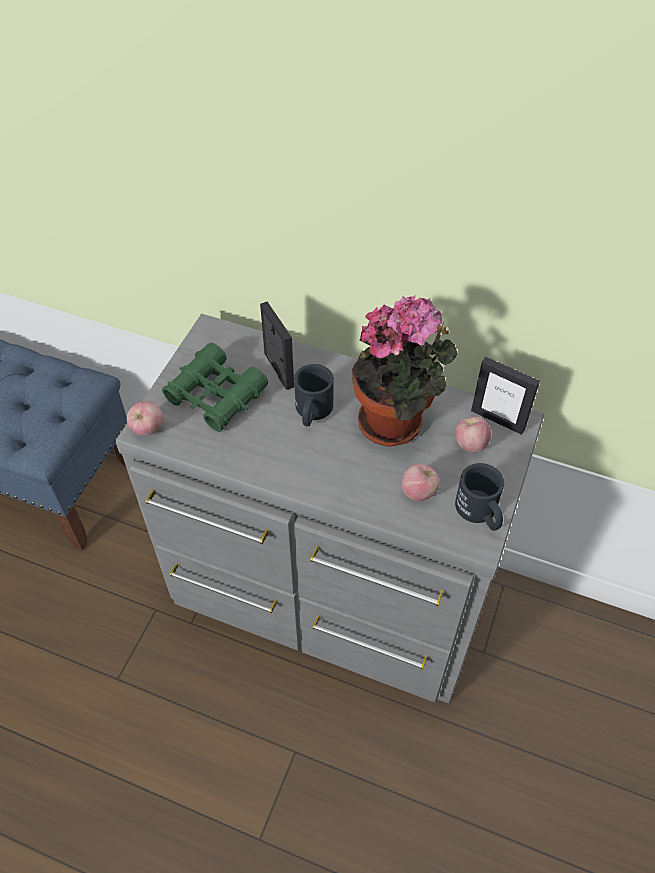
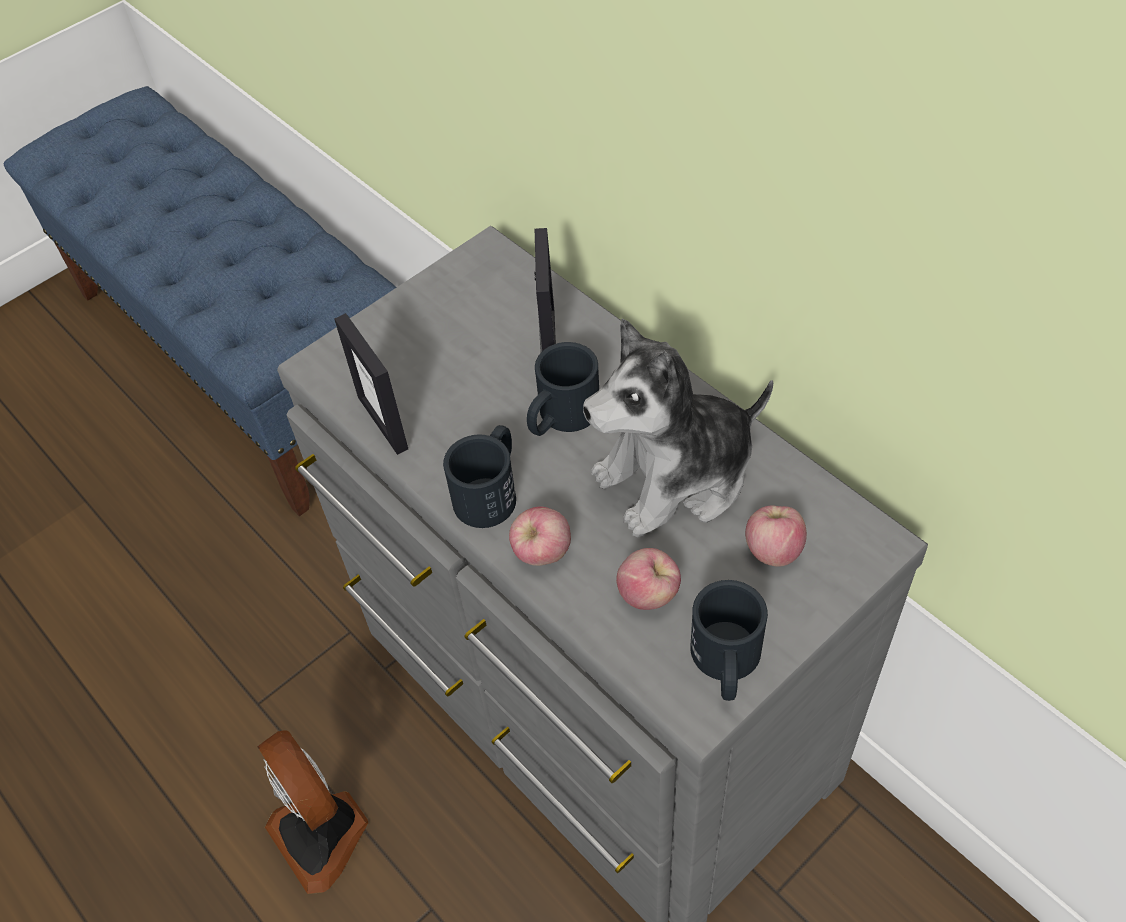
camera: 30 degrees right, 0 degrees up
apple [127,401,163,436] -> apple moved to [509,507,571,566]
green binoculars [162,343,268,432] -> none
potted plant [352,295,458,447] -> plush toy [583,319,773,537]
picture frame [471,357,540,435] -> picture frame moved to [334,313,408,455]
none -> fan [257,730,368,894]
none -> black mug [443,425,516,528]

